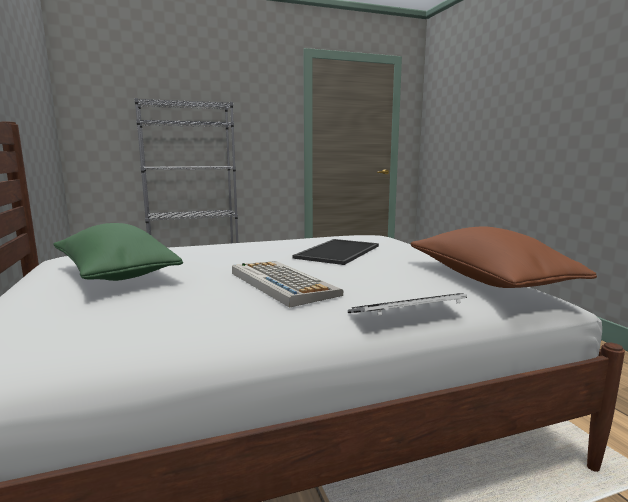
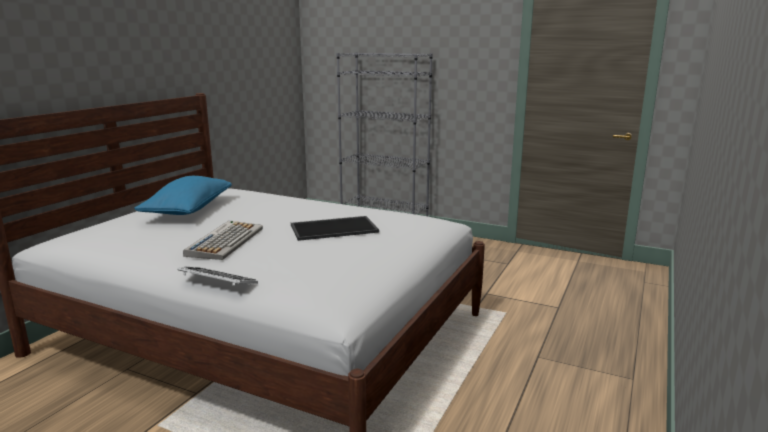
camera: 45 degrees right, 5 degrees up
green pillow [53,223,183,281] -> blue pillow [134,176,232,215]
brown pillow [410,227,597,288] -> none

